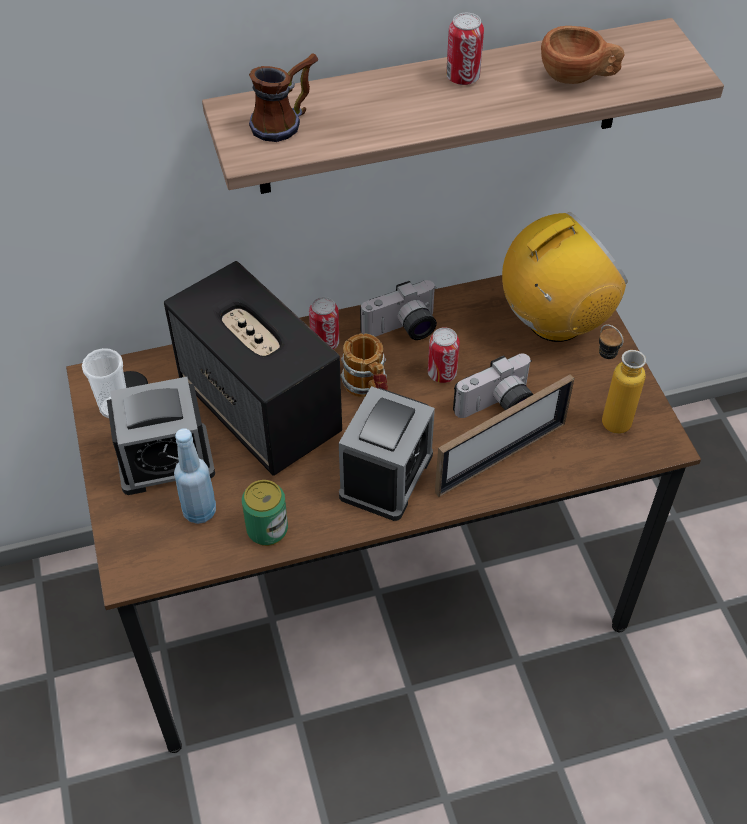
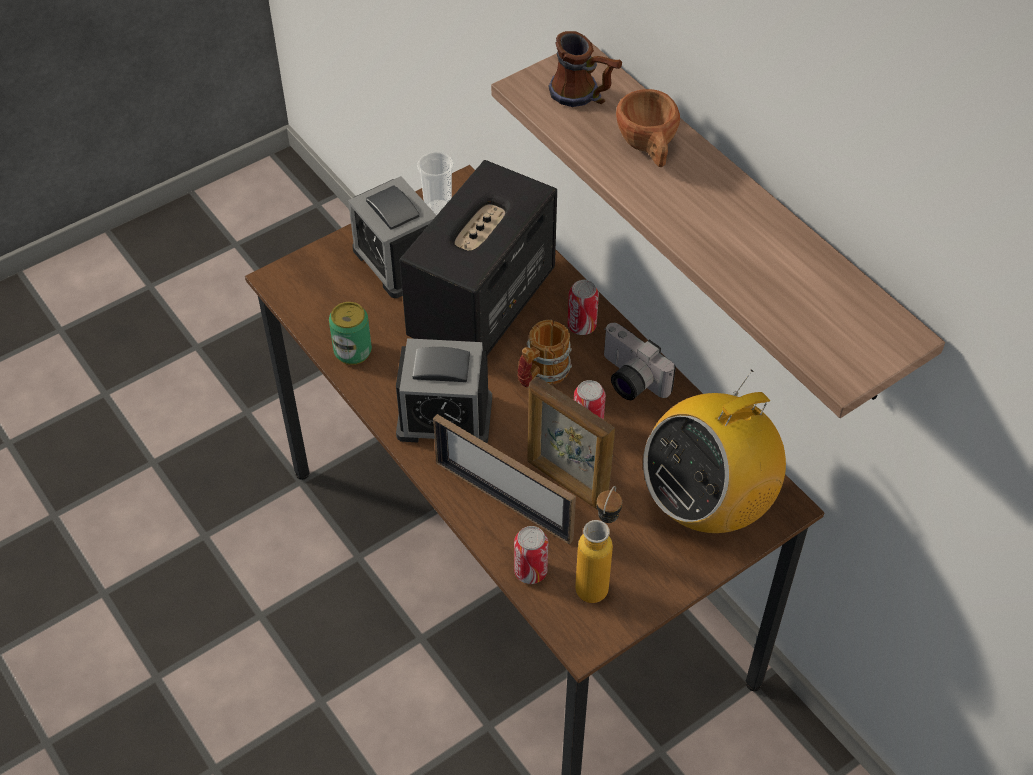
camera: 70 degrees right, 0 degrees up
blue bottle [174,428,216,524] -> none
can [446,13,484,85] -> can moved to [514,526,548,584]
camera [453,354,534,418] -> picture frame [527,376,615,510]
radio [502,212,628,342] -> radio turned 105 degrees clockwise [643,369,786,533]
brown cup [541,26,624,84] -> brown cup moved to [616,89,680,167]

